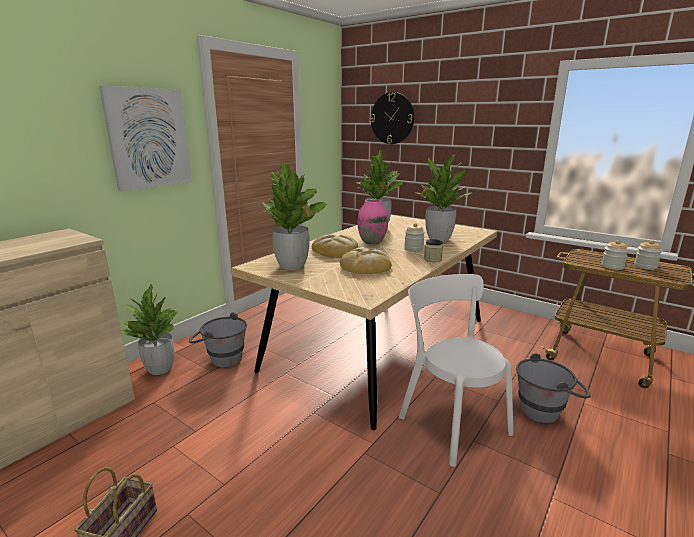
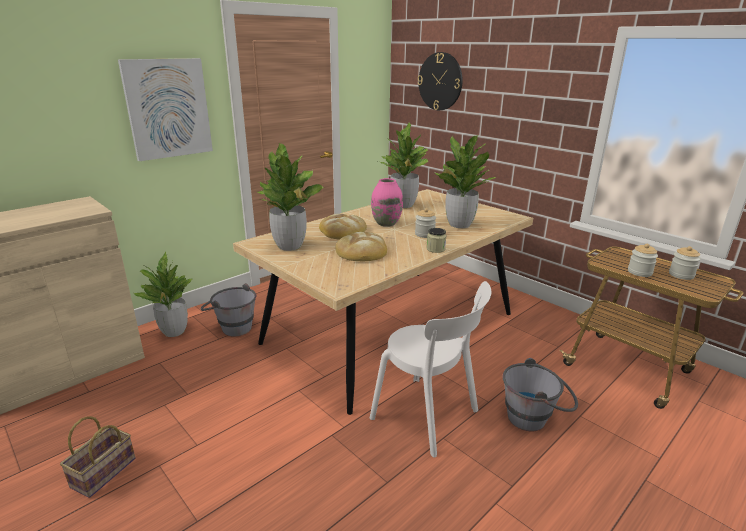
camera: 10 degrees right, 5 degrees up
white chair [399,274,514,467] -> white chair turned 150 degrees clockwise [370,281,491,457]

